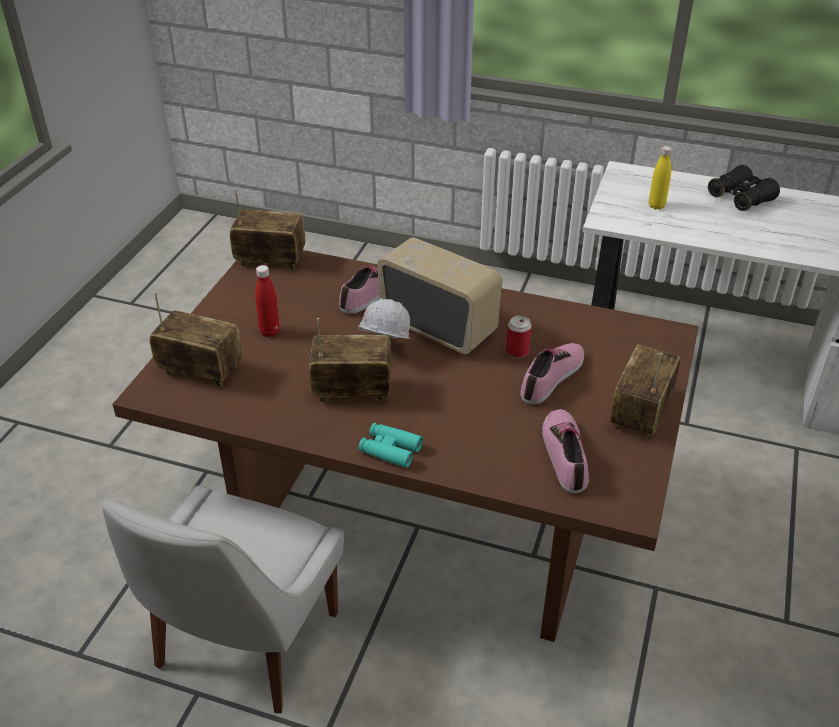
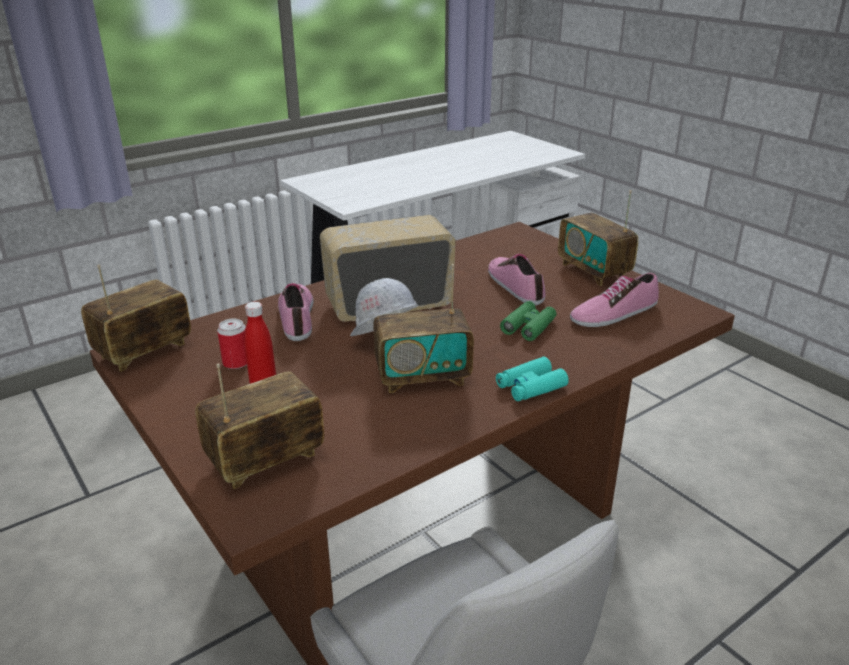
camera: 55 degrees left, 10 degrees down
radio [309,318,391,402] -> radio turned 135 degrees counterclockwise [373,264,474,393]
can [506,316,531,358] -> can moved to [217,319,247,369]
shoe [542,409,589,494] -> shoe turned 60 degrees counterclockwise [570,273,659,327]
yellow bottle [649,146,672,209] -> none
black binoculars [708,165,780,211] -> none
none -> green binoculars [500,301,556,341]

